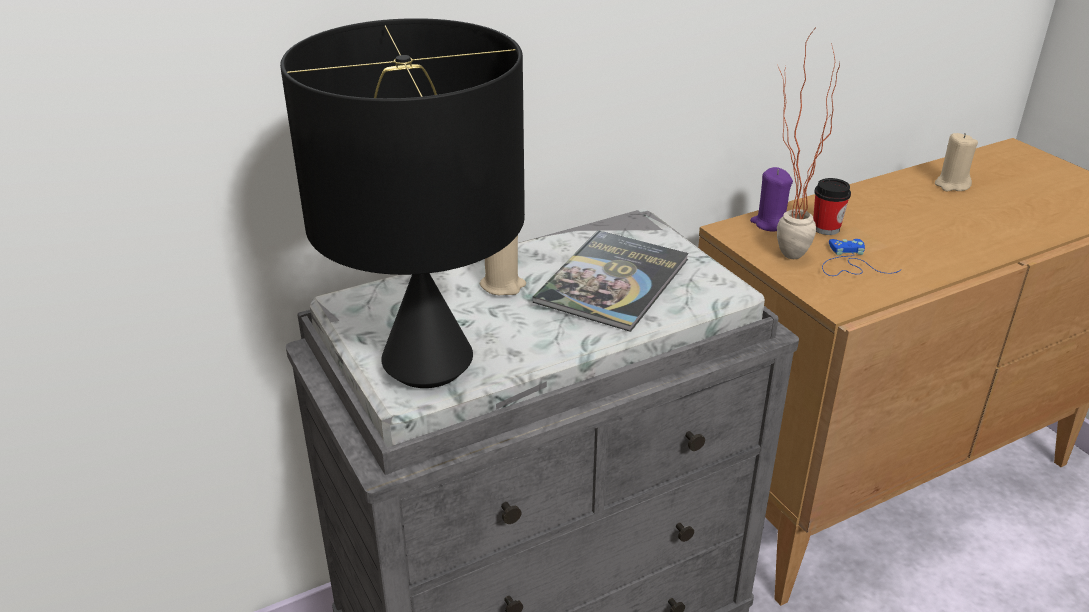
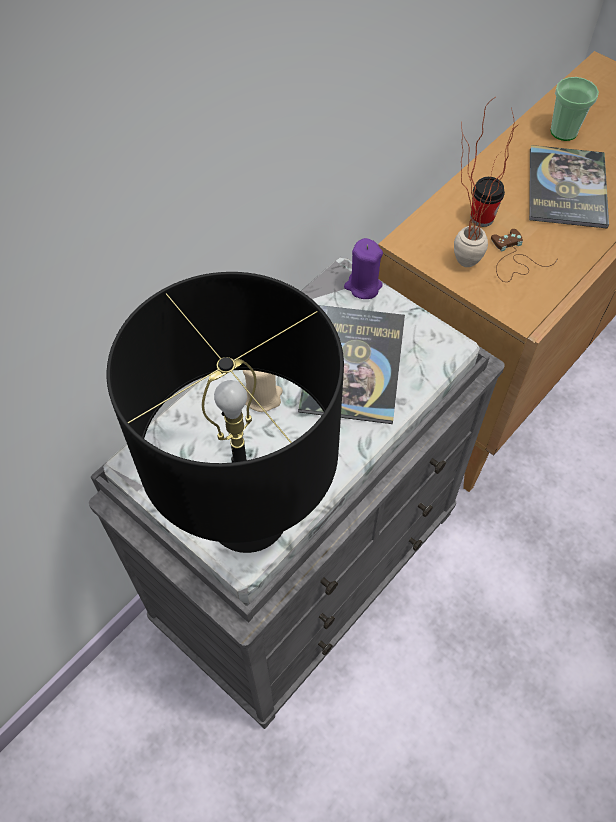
camera: 20 degrees left, 25 degrees up
purple candle [750,167,793,231] -> purple candle moved to [344,238,383,299]
blue game controller [822,239,901,276] -> brown game controller [491,229,557,282]
beige candle [935,133,978,191] -> cup [550,77,599,141]
none -> book [529,145,609,229]

